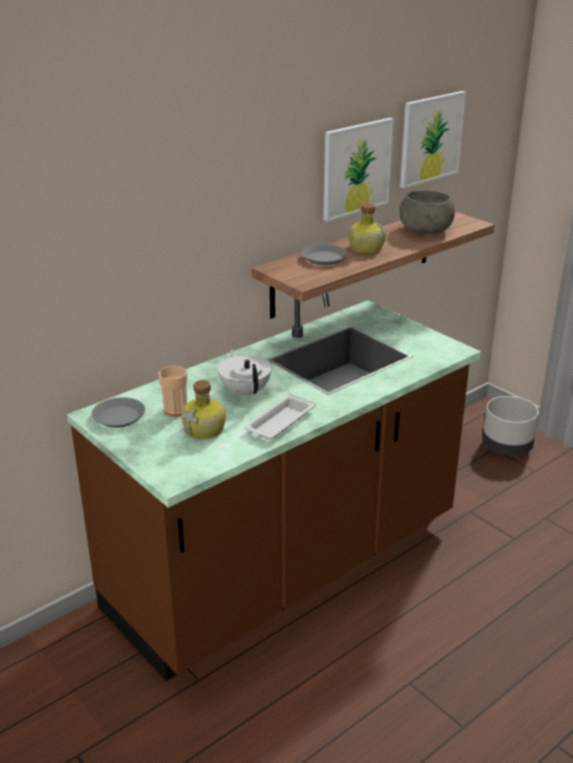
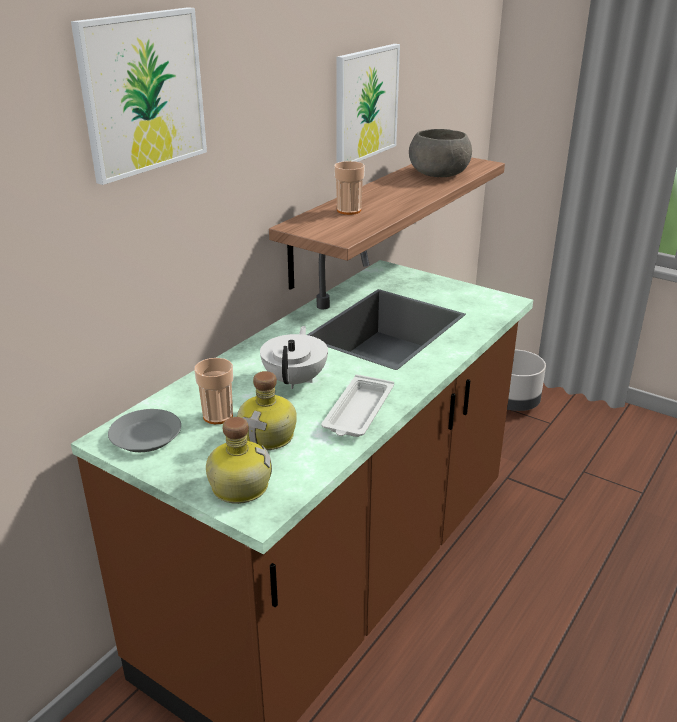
camera: 15 degrees left, 0 degrees up
white teapot [218,350,271,398] -> white teapot turned 45 degrees clockwise [260,326,328,389]
grey plate [301,244,348,265] -> cup [334,161,365,215]
bottle [348,203,386,253] -> bottle moved to [206,417,272,504]
picture [400,91,466,188] -> picture moved to [71,7,207,185]

